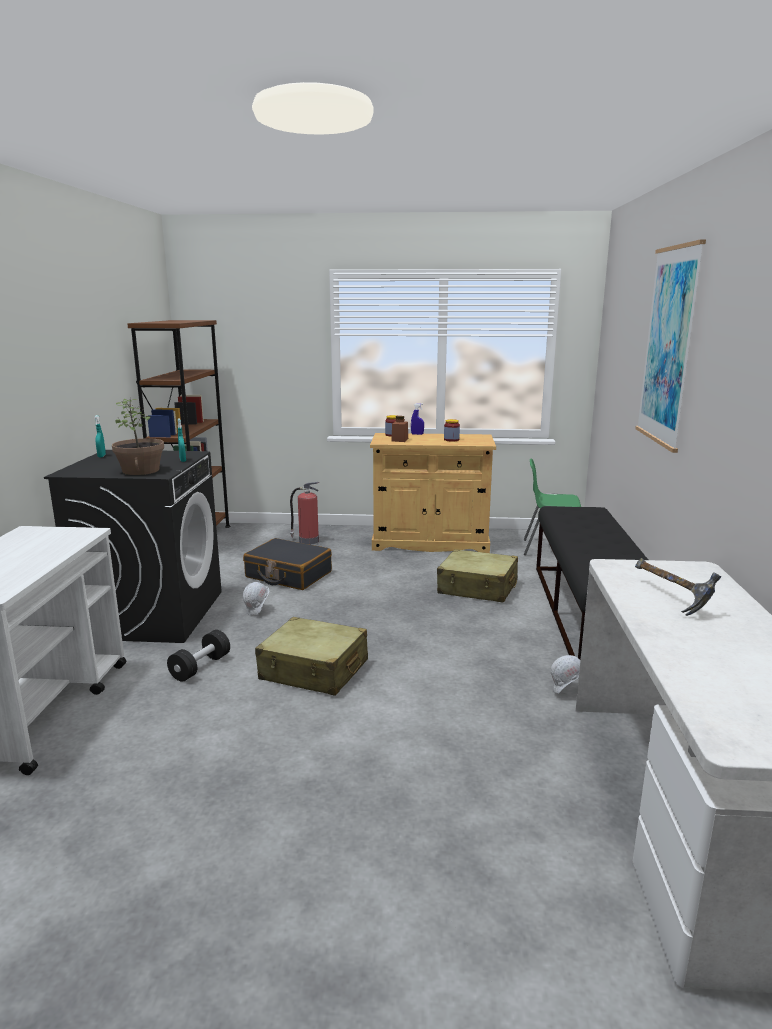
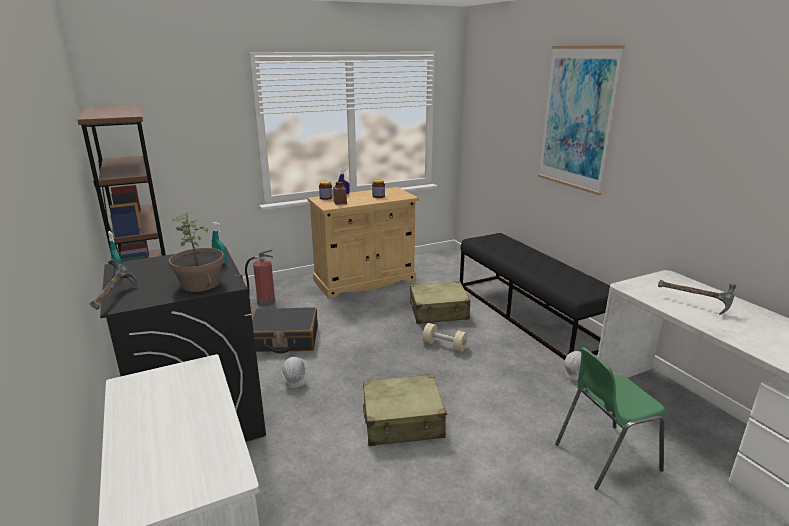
camera: 30 degrees left, 5 degrees up
black dumbbell [167,630,230,682] -> none
green chair [524,458,581,555] -> green chair moved to [555,347,665,490]
none -> hammer [89,259,140,310]
none -> beige dumbbell [423,323,468,352]

